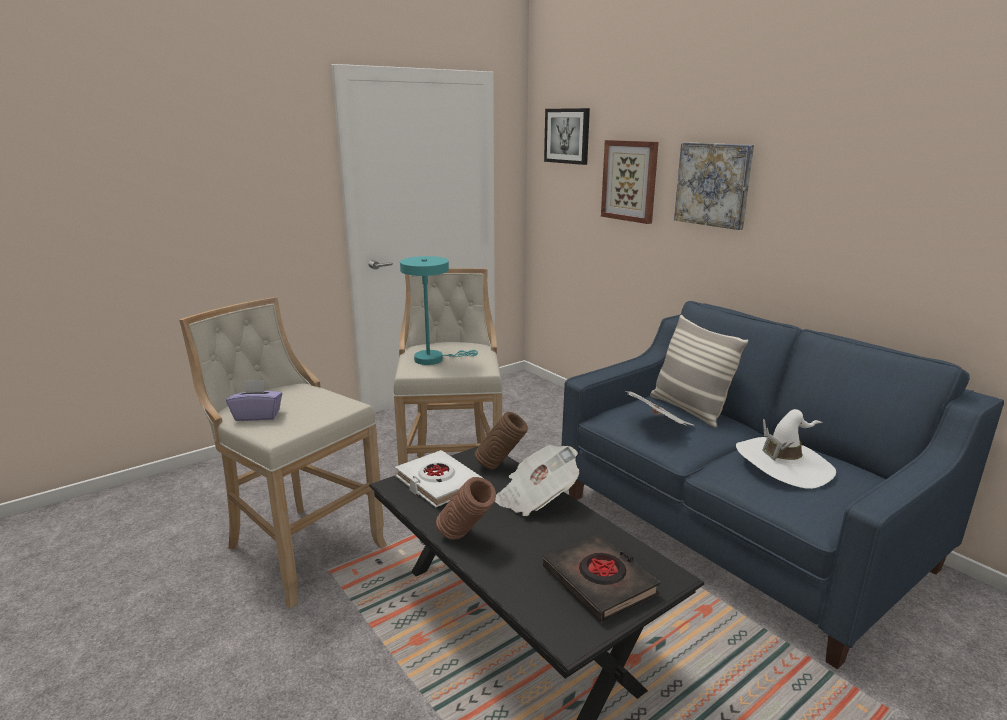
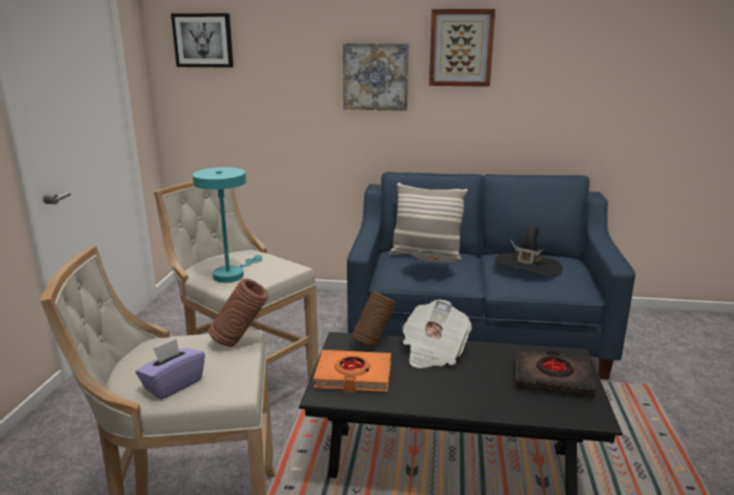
camera: 45 degrees left, 0 degrees up
white book [395,450,483,507] -> orange book [313,350,391,393]
brown vase [436,477,496,540] -> brown vase moved to [209,279,269,347]
picture [601,140,659,224] -> picture moved to [429,9,495,87]
white hat [736,409,836,489] -> black hat [494,226,563,276]

